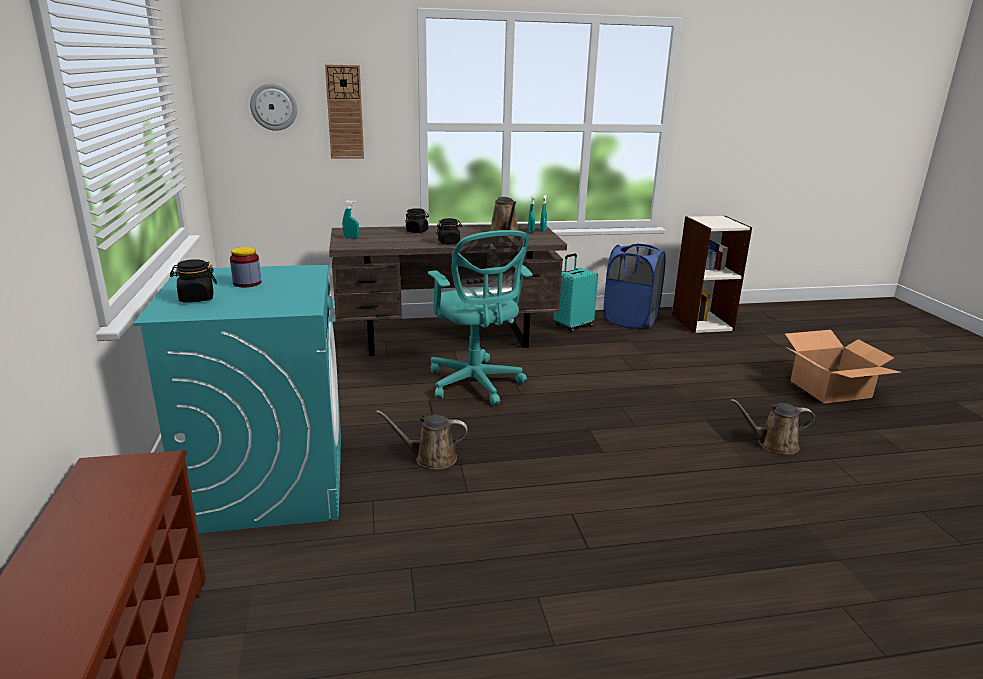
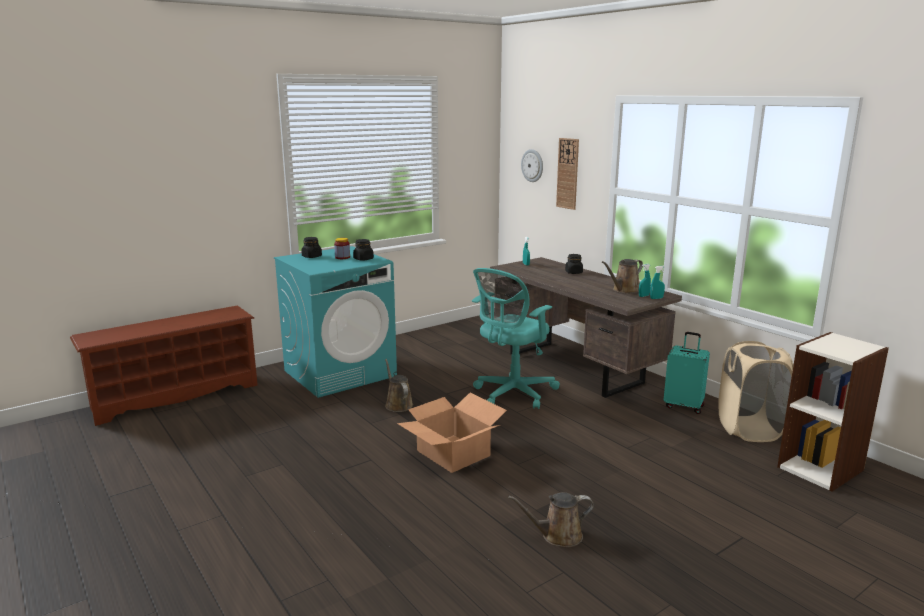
camera: 65 degrees right, 5 degrees down
black jar [436,218,462,244] -> black jar moved to [353,239,374,261]
blue laundry basket [604,244,666,329] -> beige laundry basket [718,341,793,442]
brown watering can [731,399,815,455] -> brown watering can turned 75 degrees counterclockwise [508,492,594,547]
cardboard box [785,330,901,403] -> cardboard box moved to [397,392,507,473]

